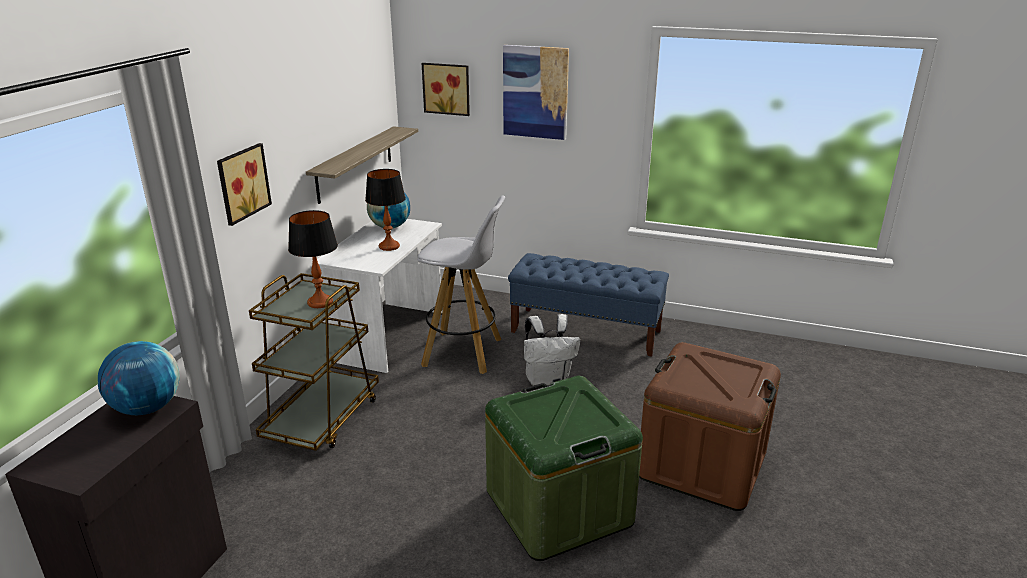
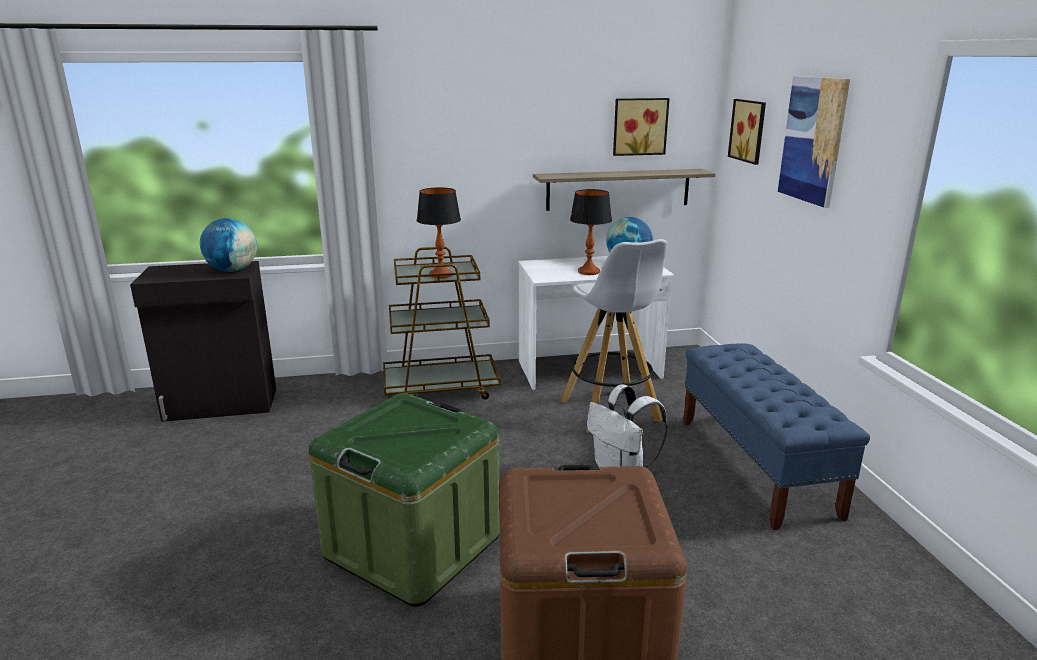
camera: 60 degrees right, 5 degrees down
picture [217,143,272,226] -> picture moved to [613,98,670,156]

